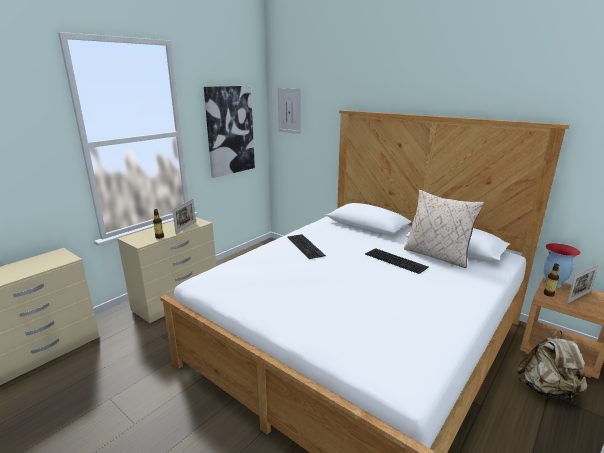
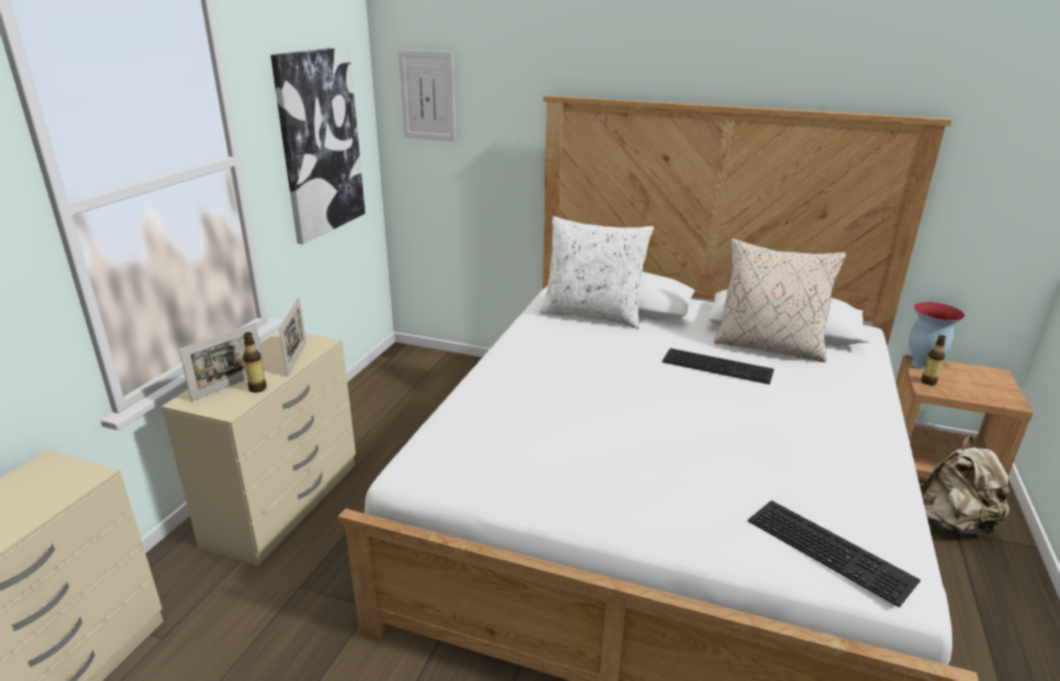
camera: 20 degrees left, 5 degrees up
keyboard [287,234,326,259] -> keyboard moved to [748,500,920,608]
picture frame [567,264,599,303] -> picture frame moved to [179,323,265,401]
none -> white pillow [540,216,654,329]

